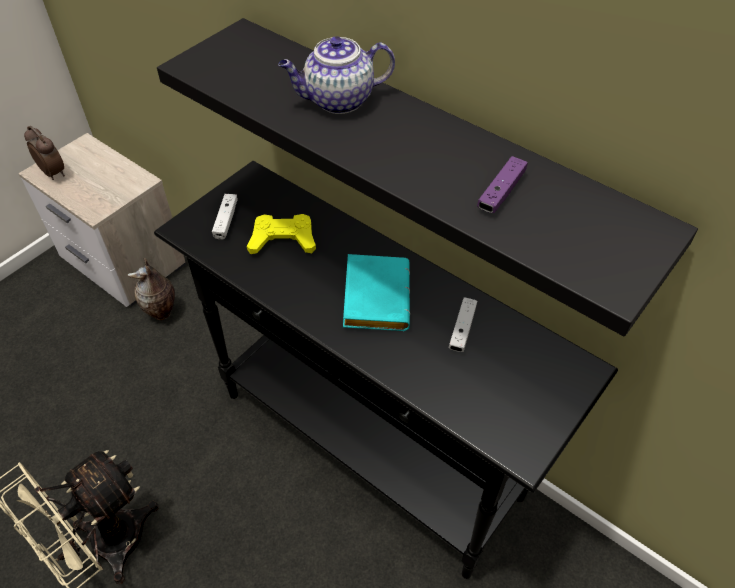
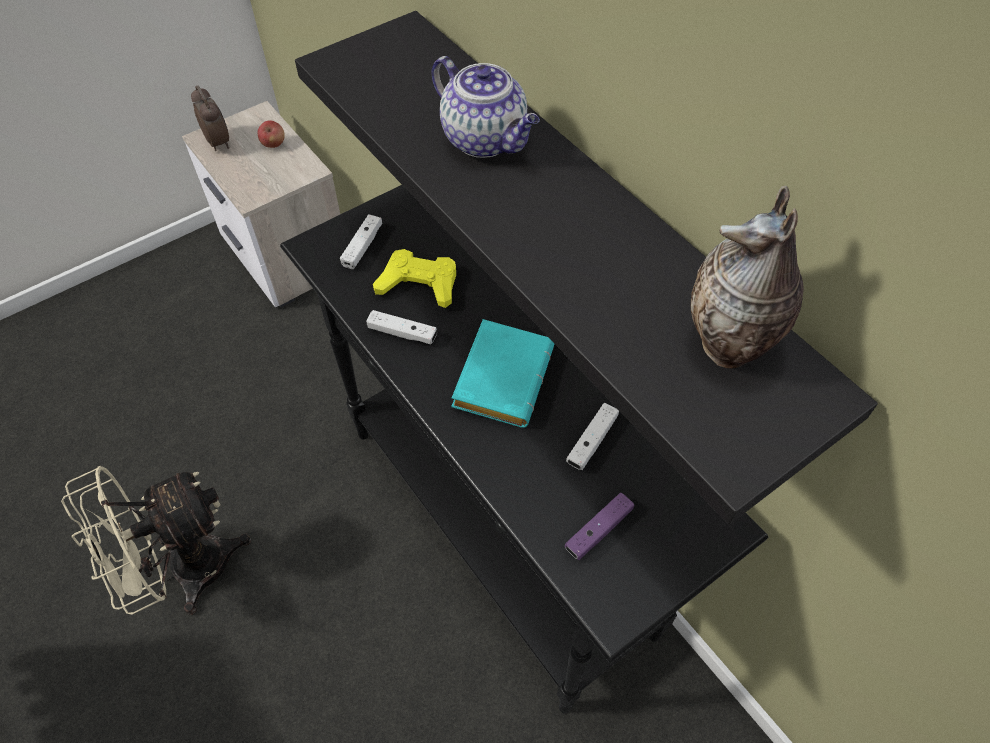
camera: 15 degrees right, 5 degrees up
vase [128,258,175,320] -> vase moved to [690,186,804,369]
teapot [278,36,395,114] -> teapot turned 135 degrees counterclockwise [431,56,540,158]
purple game controller [477,156,528,213] -> purple game controller moved to [565,492,634,560]
none -> apple [258,120,285,148]
none -> white game controller [366,310,437,344]

